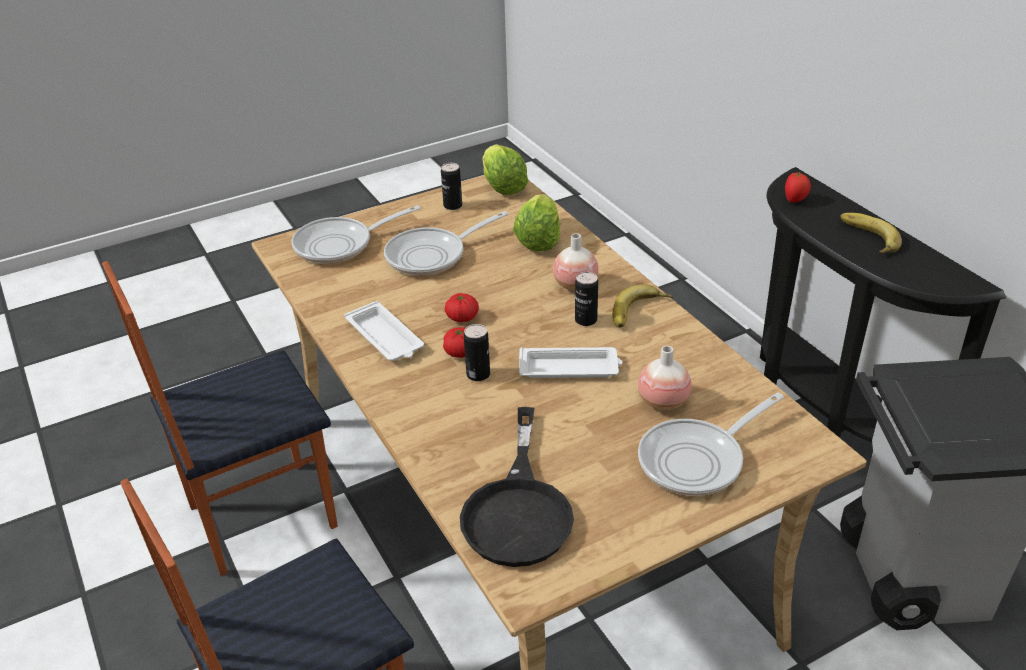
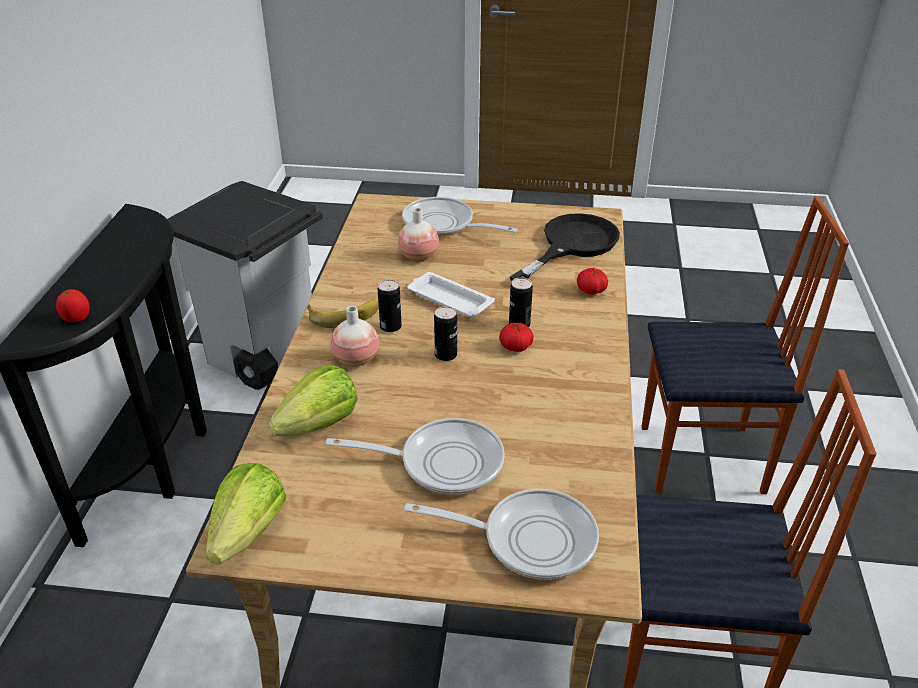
camera: 145 degrees left, 0 degrees up
white tray [344,301,424,361] -> none
can [441,163,462,210] -> can moved to [434,306,457,361]
tomato [445,293,479,322] -> tomato moved to [577,268,608,295]
frying pan [638,392,784,496] -> frying pan turned 150 degrees counterclockwise [402,197,518,237]
banana [840,213,902,254] -> none

